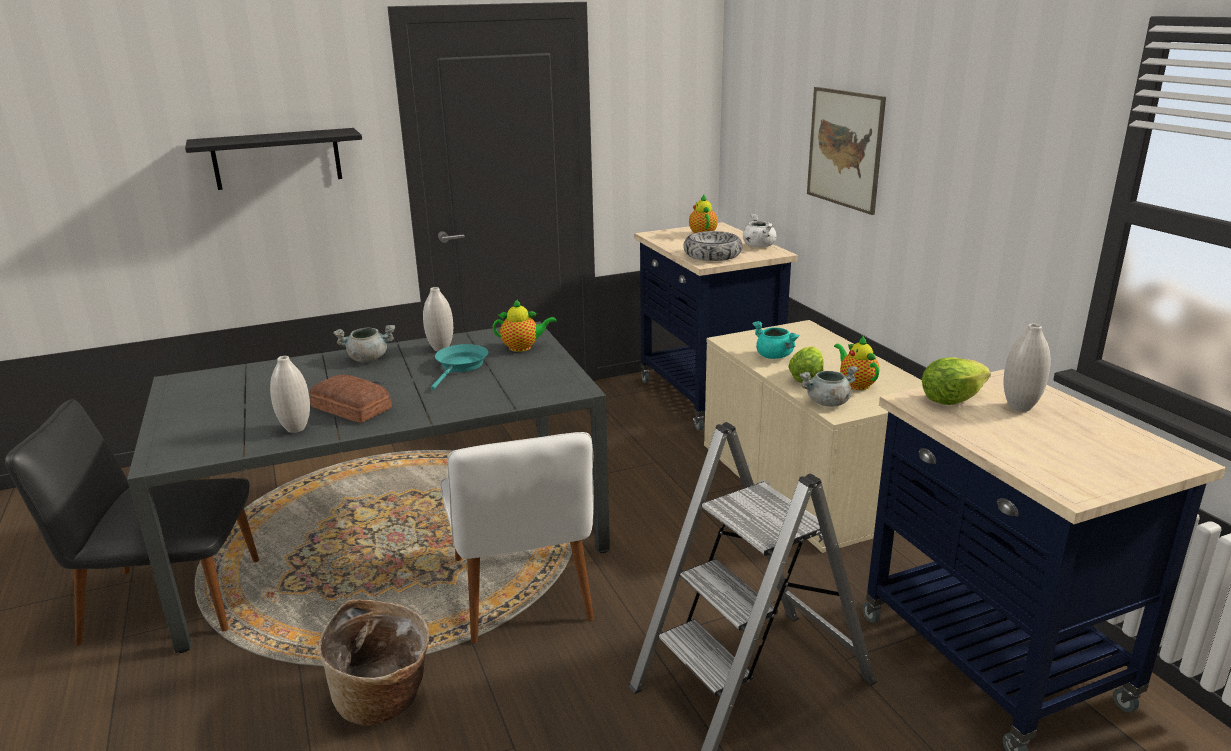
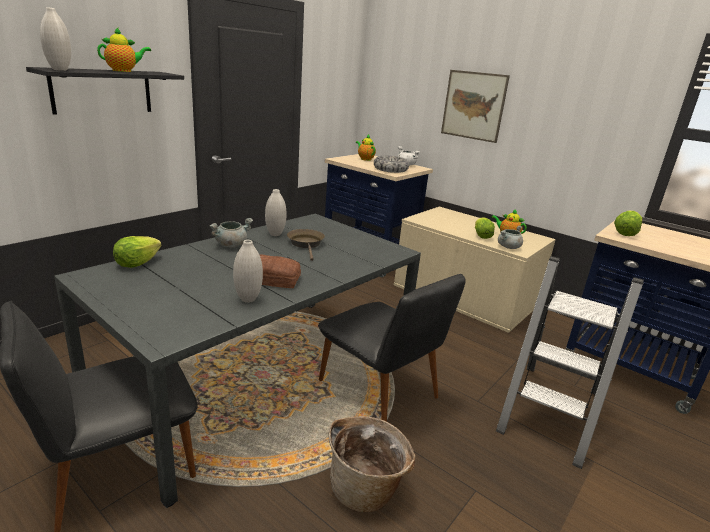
camera: 30 degrees left, 0 degrees up
turquoise frying pan [431,344,488,390] -> brown frying pan [287,229,325,261]
white chair [440,432,594,644] -> black chair [318,274,466,422]
teapot [493,299,556,352] -> teapot moved to [97,28,151,72]
turquoise cooking pot [752,321,800,359] -> none
white vase [1004,324,1051,412] -> white vase moved to [40,7,71,71]
none -> lettuce [113,236,162,268]

